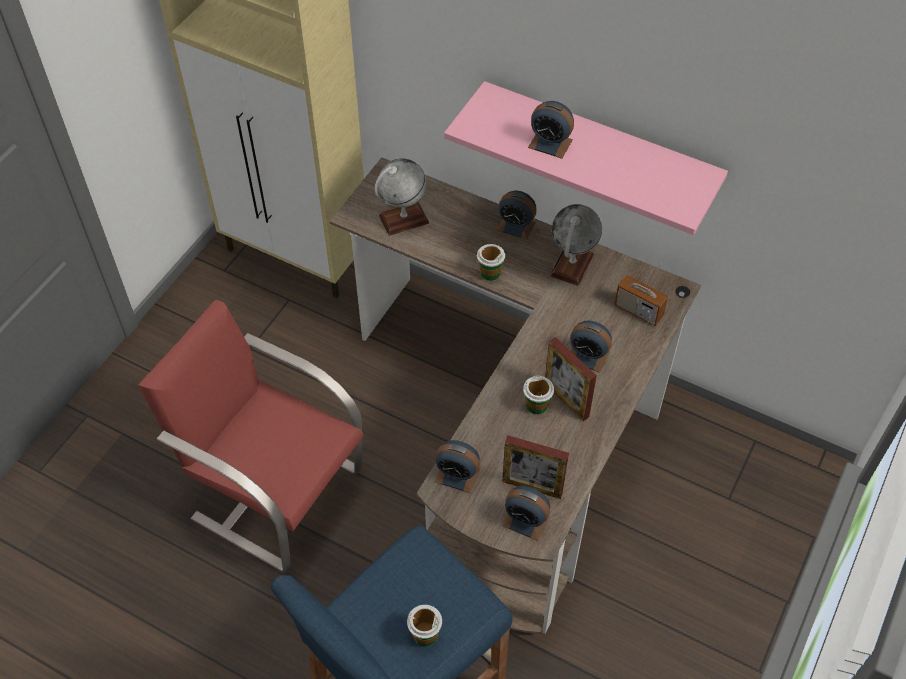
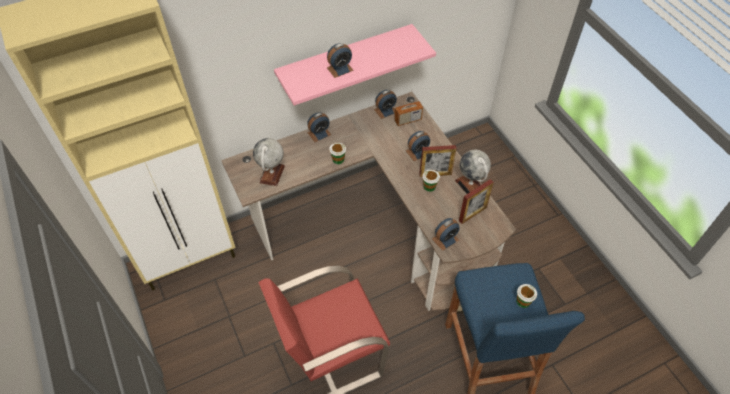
camera: 55 degrees left, 0 degrees up
alarm clock [502,486,550,541] -> alarm clock moved to [374,90,397,119]
globe [550,204,602,286] -> globe moved to [455,150,491,194]

